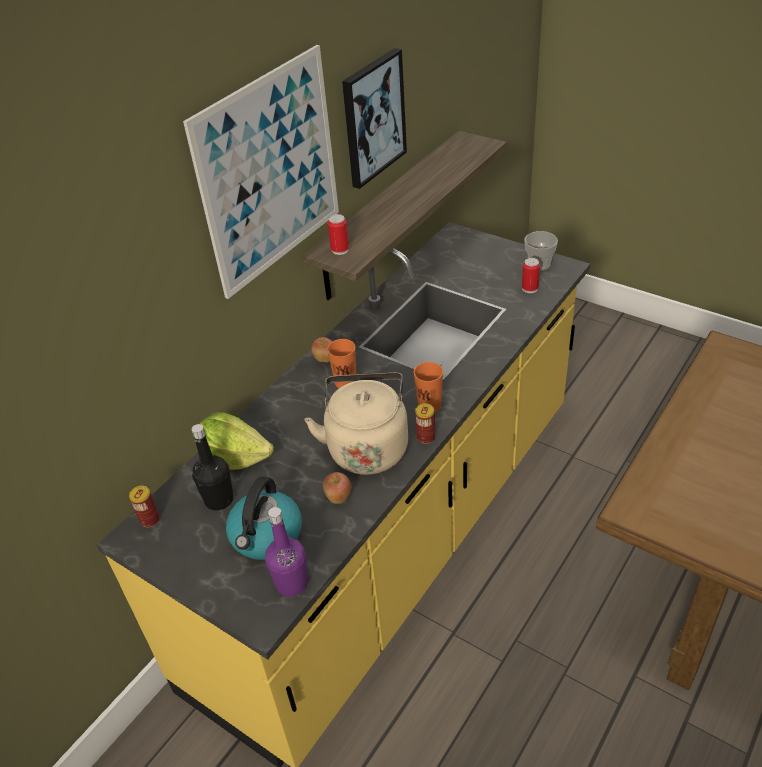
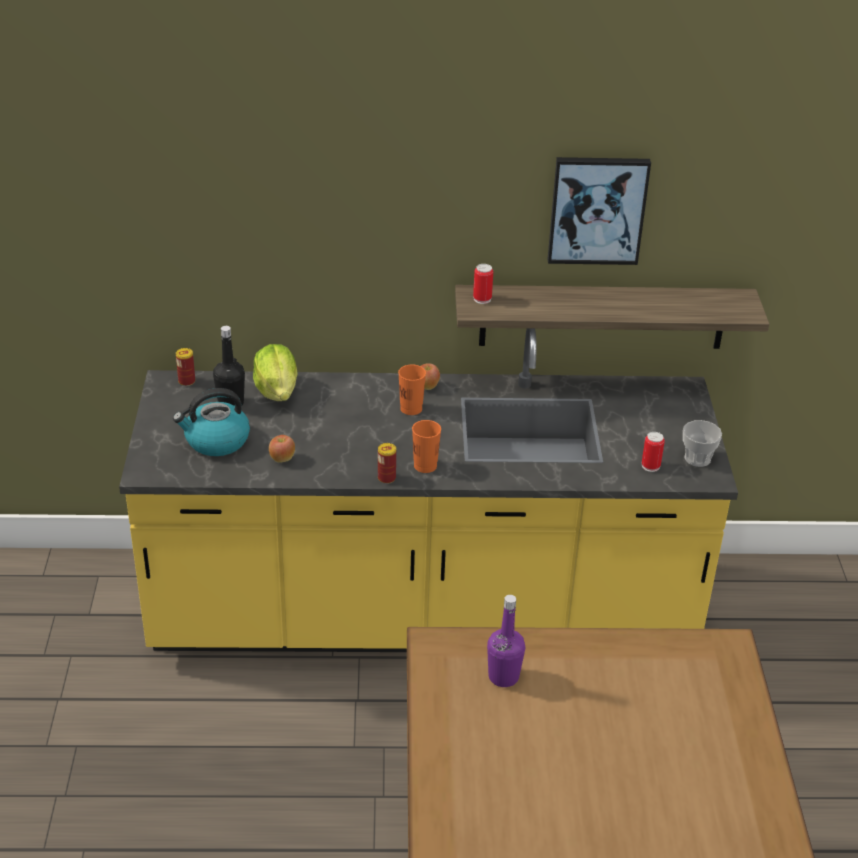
camera: 50 degrees right, 5 degrees down
picture [183,45,339,299] -> none
purple bottle [265,507,308,597] -> purple bottle moved to [487,595,525,687]
beige kettle [305,372,408,475] -> none

